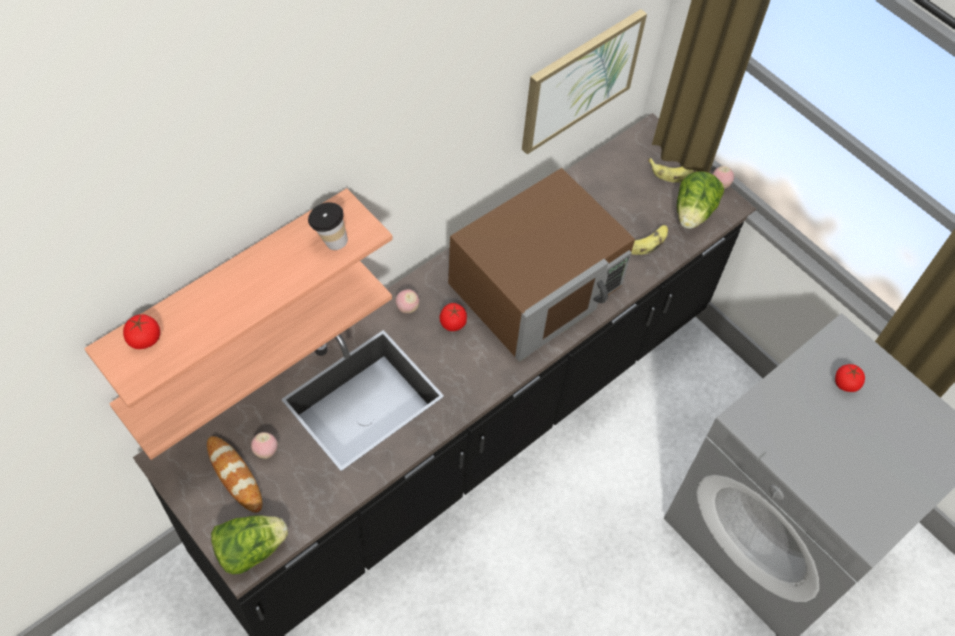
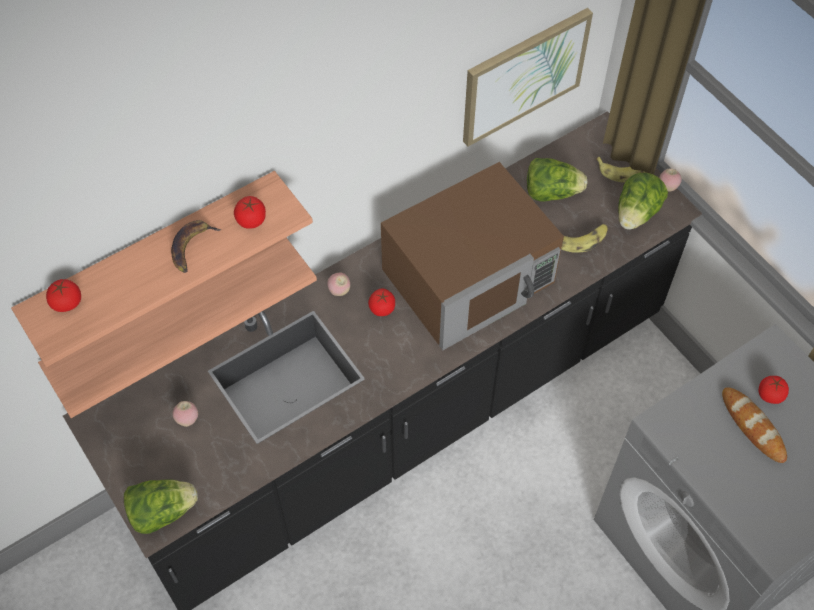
camera: 10 degrees right, 0 degrees up
bread [207,436,262,513] -> bread moved to [722,387,787,463]
cup [308,202,348,250] -> tomato [234,196,266,229]
none -> banana [171,220,221,273]
none -> lettuce [527,158,588,201]

